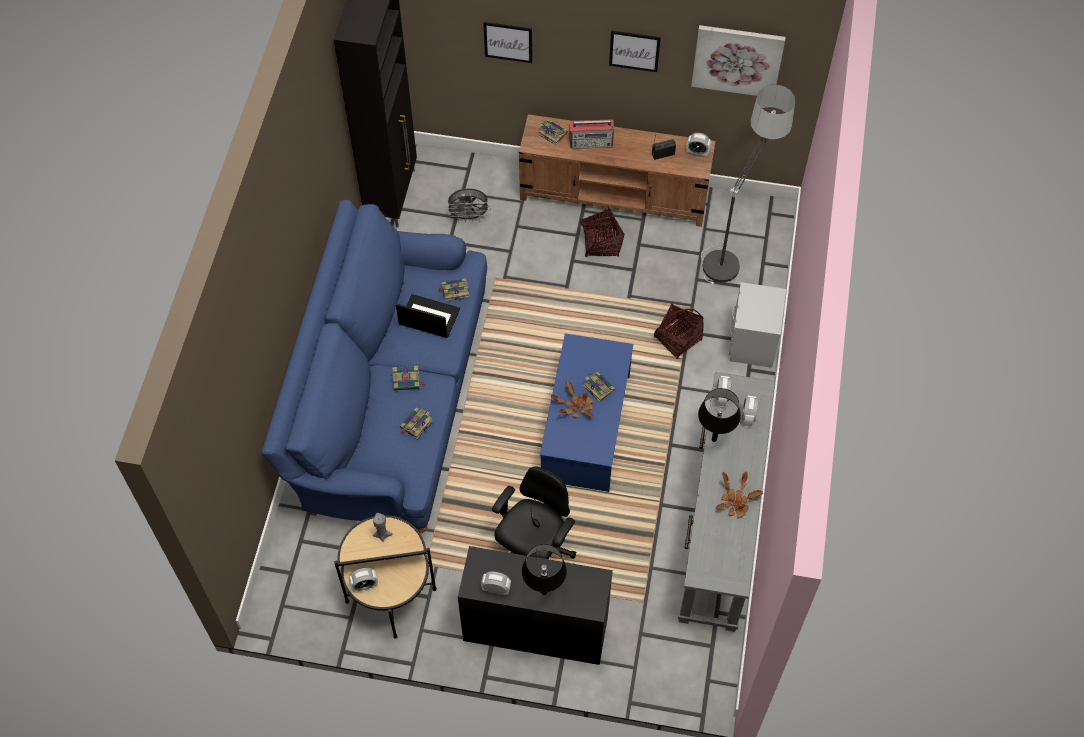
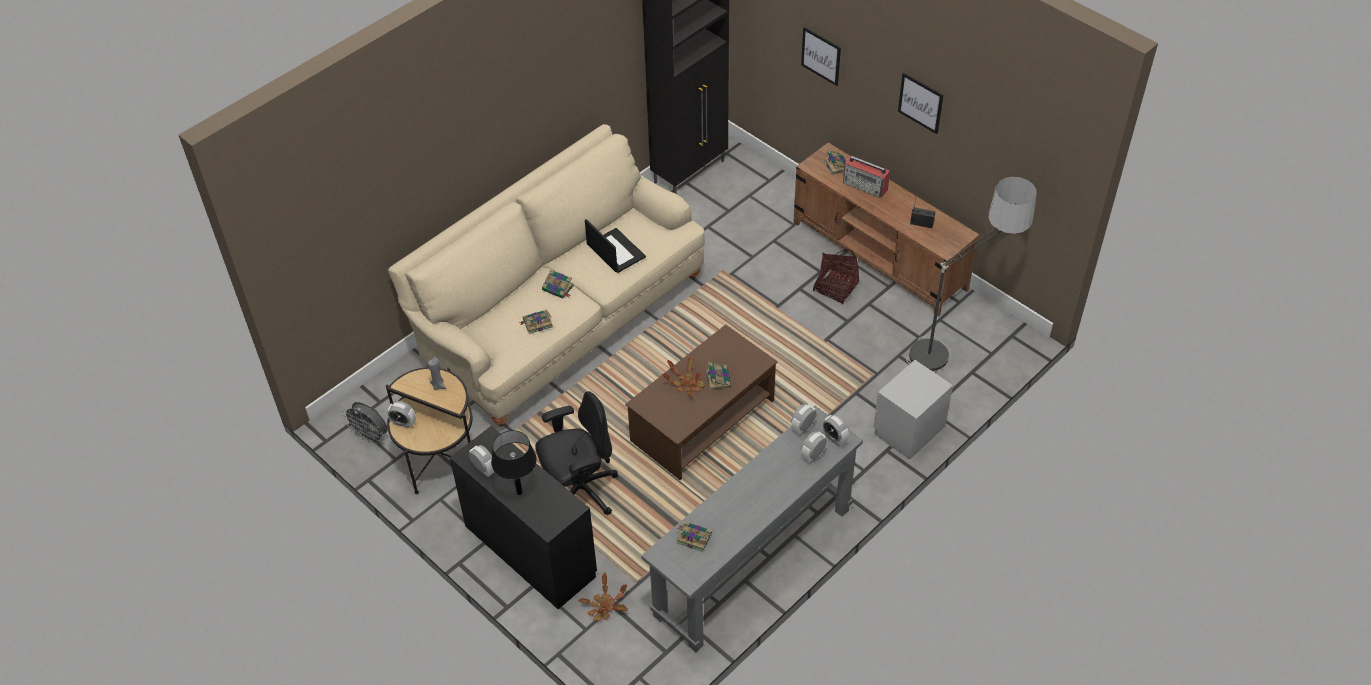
camera: 35 degrees right, 10 degrees down
blue sofa [262,200,487,533] -> beige sofa [388,124,705,427]
book [438,278,470,302] -> book moved to [676,522,712,552]
grey fan [446,189,491,222] -> grey fan moved to [342,402,388,444]
blue coffee table [540,333,633,492] -> brown coffee table [625,324,778,480]
basket [654,303,704,359] -> none
alarm clock [686,133,711,157] -> alarm clock moved to [823,414,849,446]
picture [691,25,786,96] -> none
black table lamp [698,388,741,442] -> none
potted plant [716,472,763,518] -> potted plant moved to [579,573,628,621]

